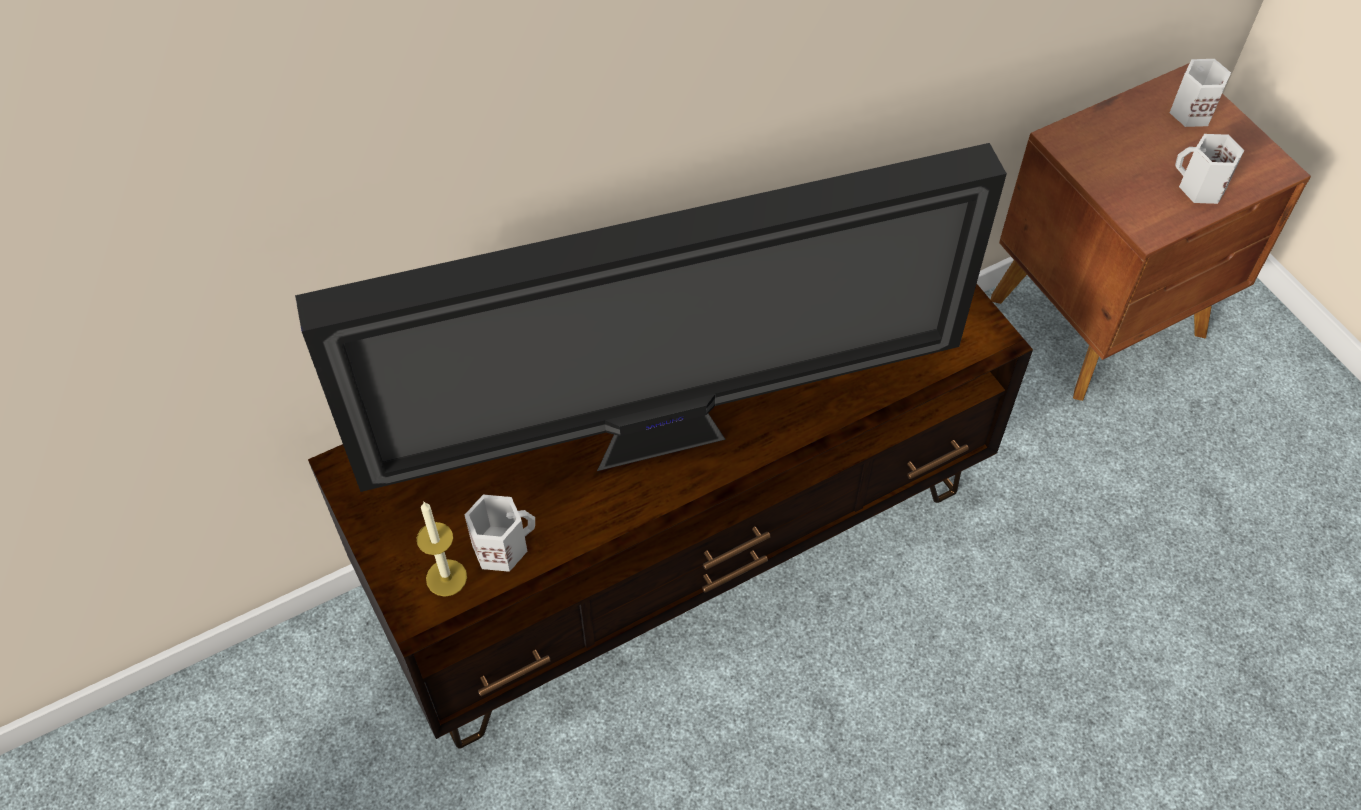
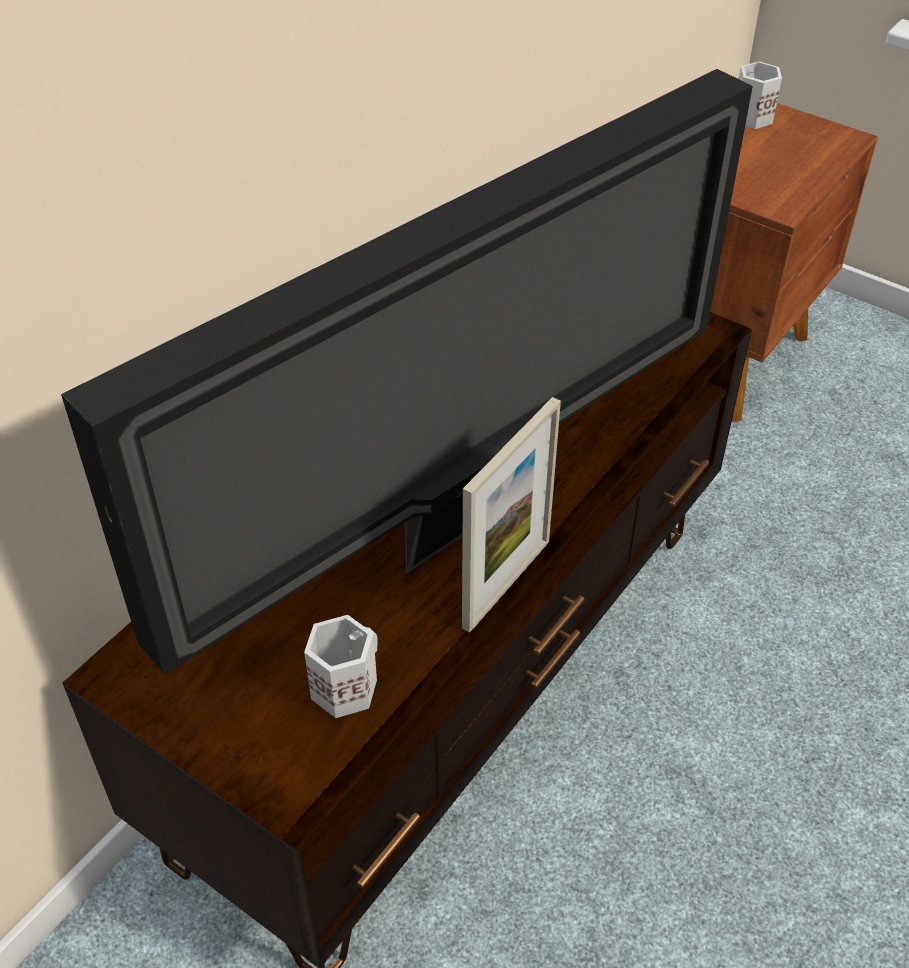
camera: 25 degrees left, 10 degrees down
candle [416,502,467,597] -> none
white mug [1175,134,1244,204] -> none
none -> picture frame [462,397,561,633]

